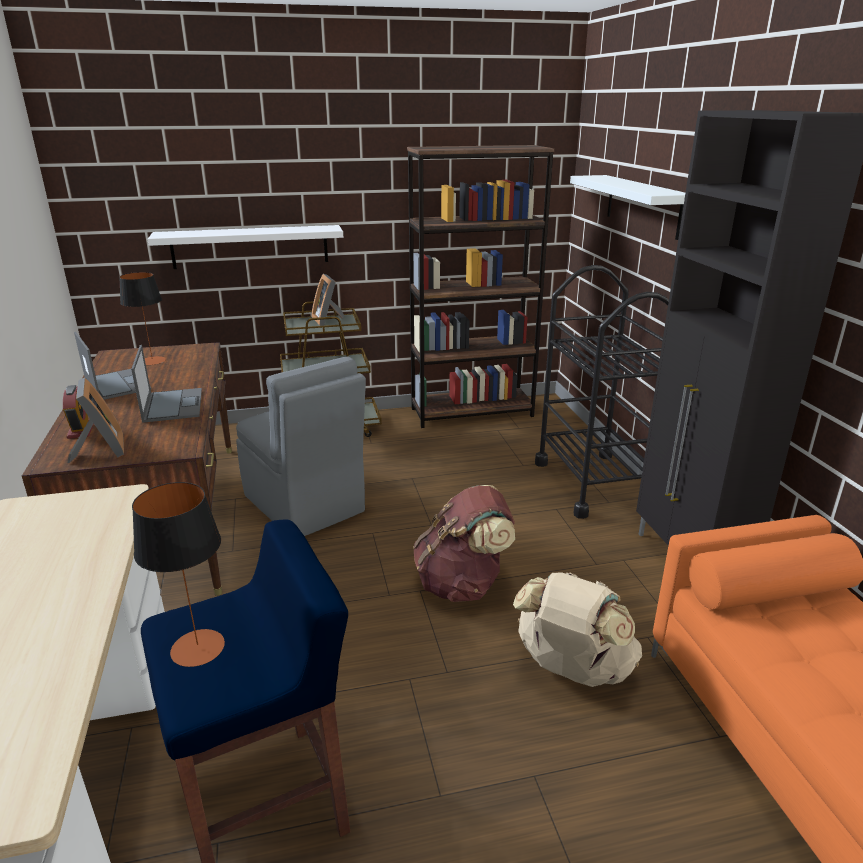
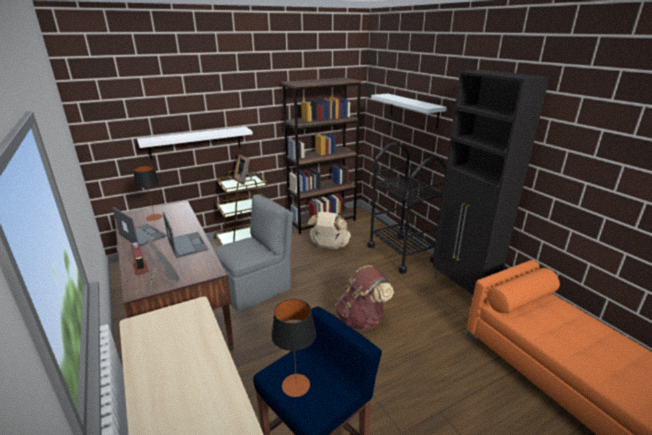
camera: 15 degrees left, 0 degrees up
grey chair [236,356,366,536] -> grey chair turned 75 degrees counterclockwise [214,194,294,312]
beige backpack [513,572,642,687] -> beige backpack moved to [308,212,351,249]

